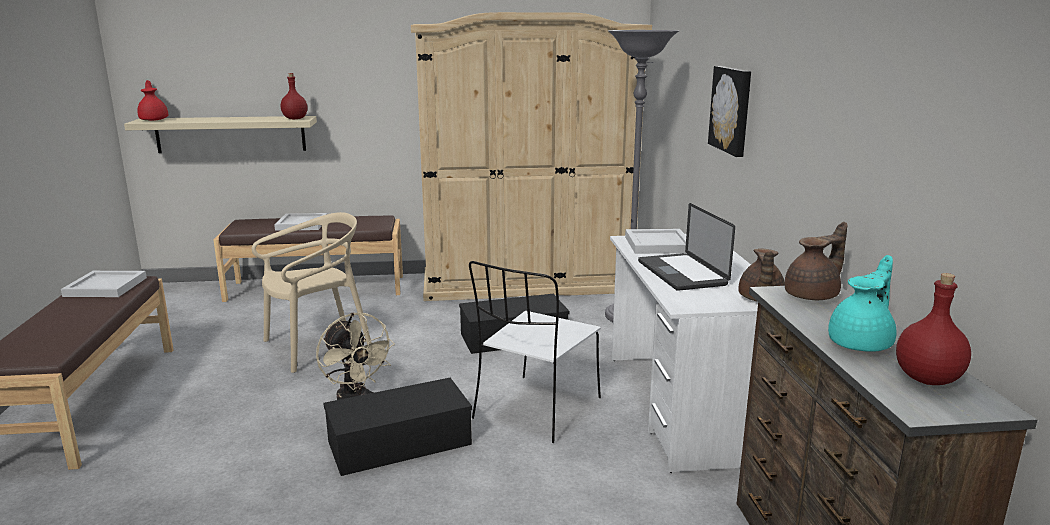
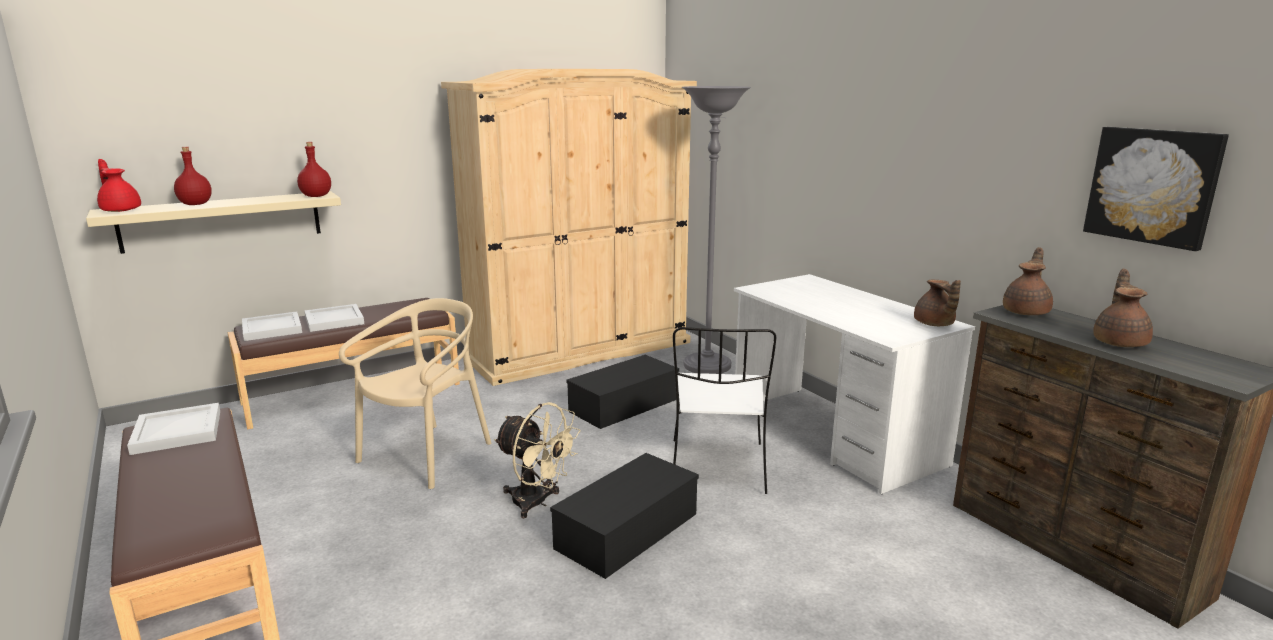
camera: 25 degrees left, 0 degrees up
white tray [625,229,686,254] -> white tray moved to [242,311,302,341]
laptop [638,203,735,291] -> none
picture [708,66,751,157] -> picture moved to [1083,127,1229,251]
turquoise teapot [828,255,897,352] -> brown teapot [1093,269,1153,347]
red bottle [896,273,971,385] -> red bottle moved to [174,147,212,205]

